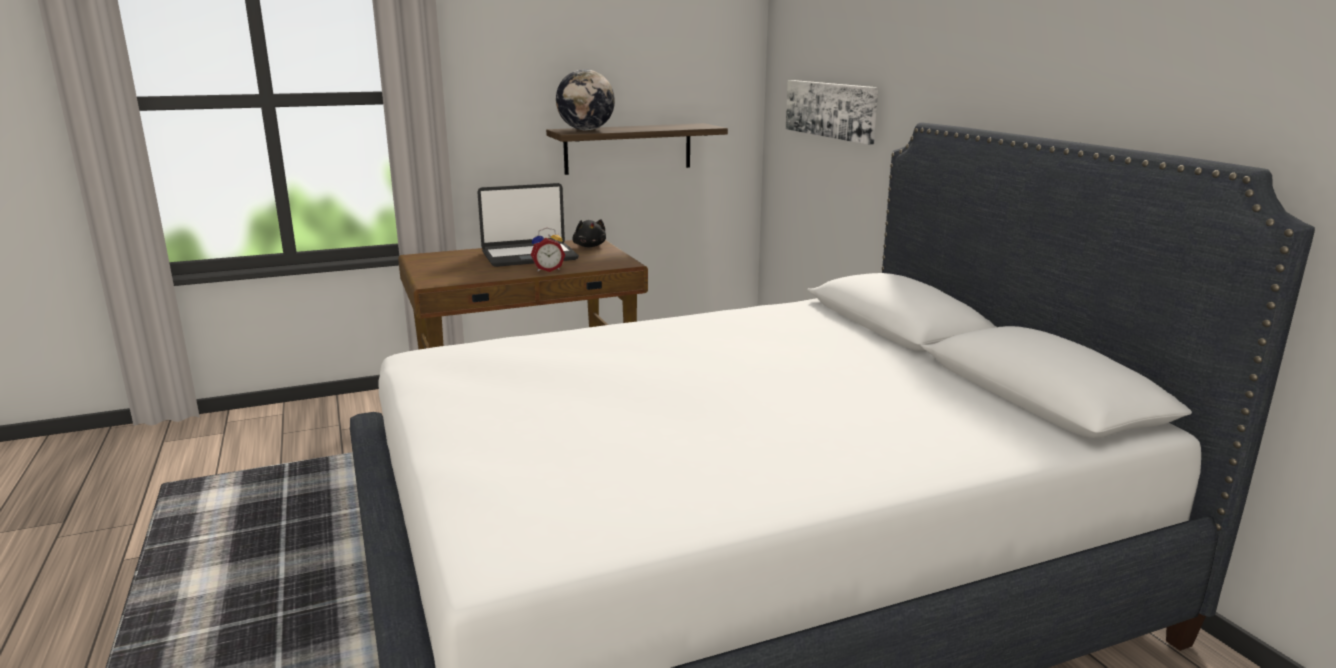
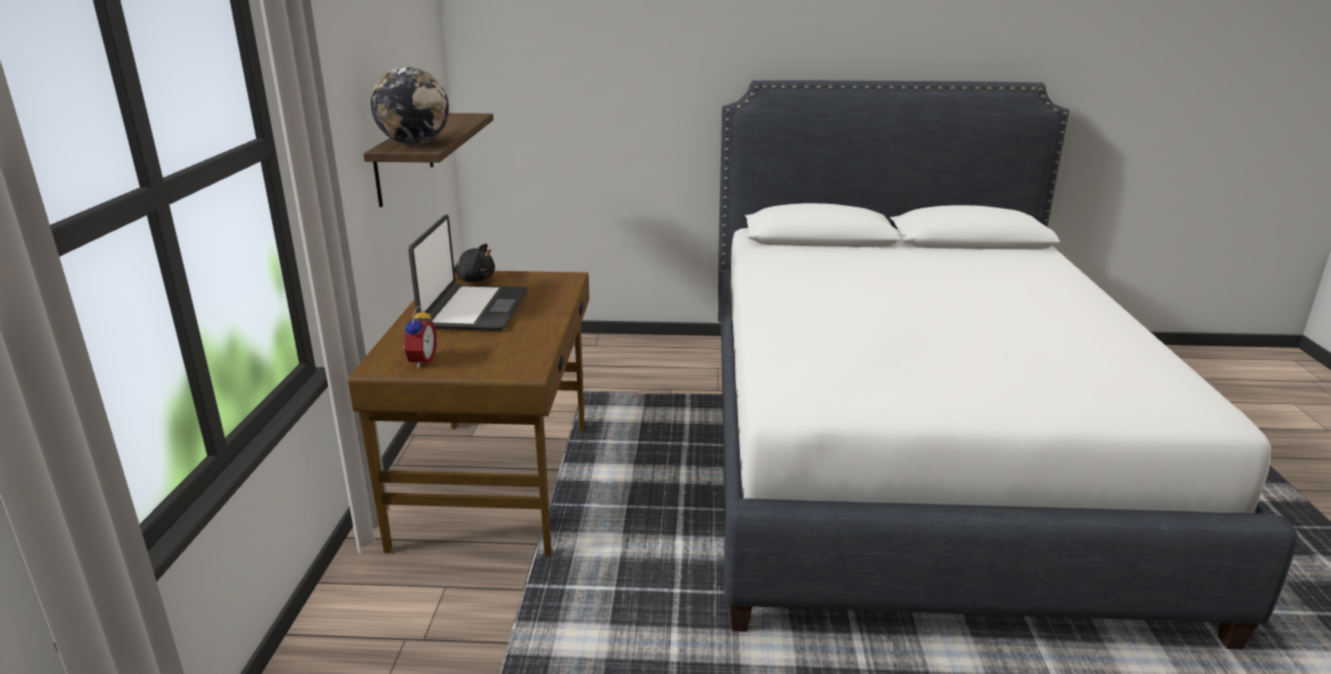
camera: 65 degrees left, 5 degrees up
alarm clock [531,228,565,272] -> alarm clock moved to [400,306,436,368]
picture [786,80,879,145] -> none

